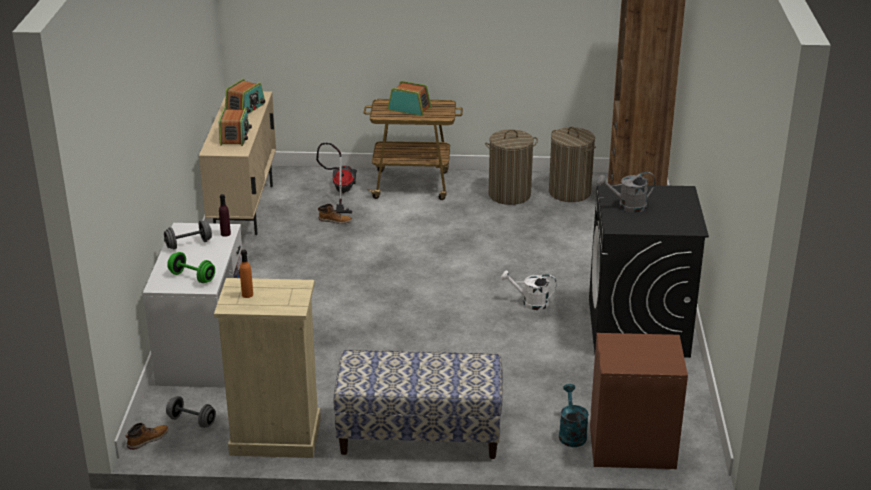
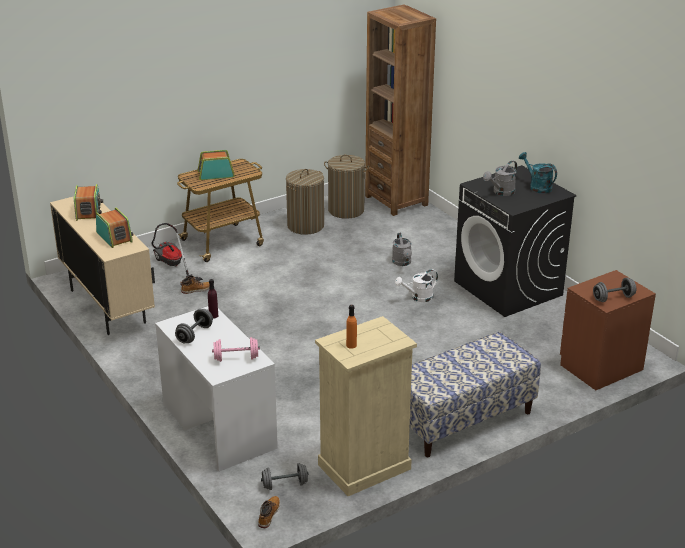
camera: 35 degrees left, 0 degrees up
green dumbbell [167,252,215,283] -> pink dumbbell [212,337,260,362]
turquoise watering can [559,384,589,447] -> turquoise watering can moved to [519,152,557,193]
none -> grey watering can [392,233,412,266]
none -> grey dumbbell [593,278,636,302]

